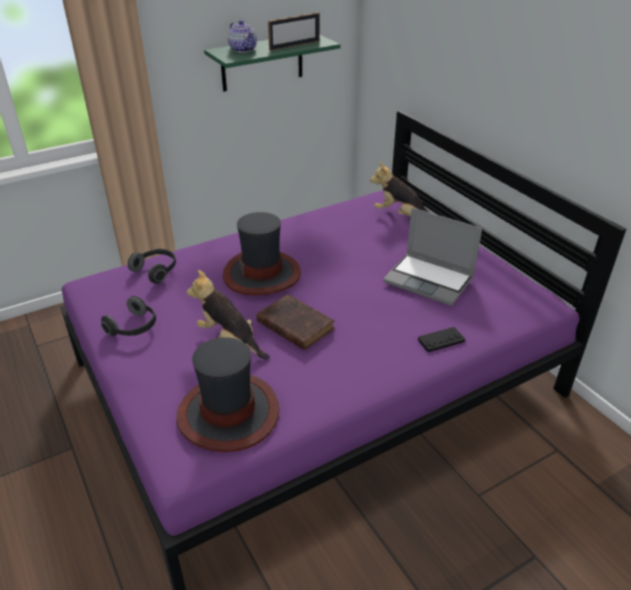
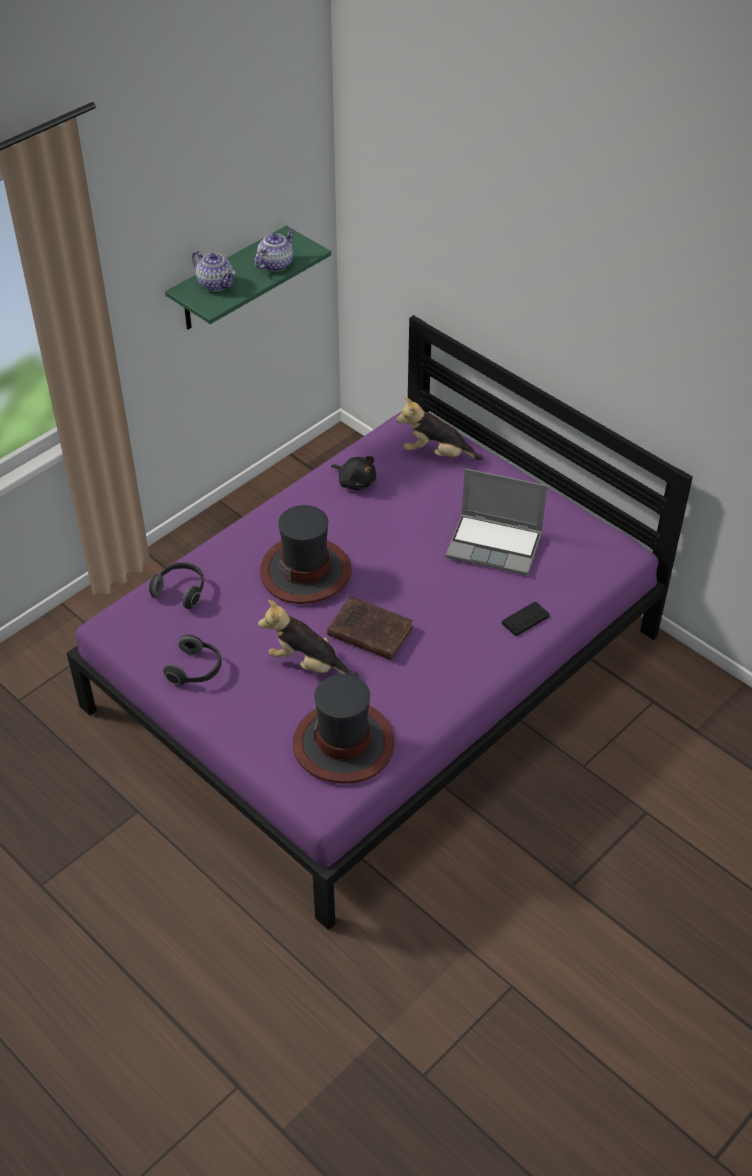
camera: 15 degrees left, 10 degrees up
picture frame [268,12,320,51] -> teapot [254,229,295,272]
none -> black plush toy [331,456,376,490]

